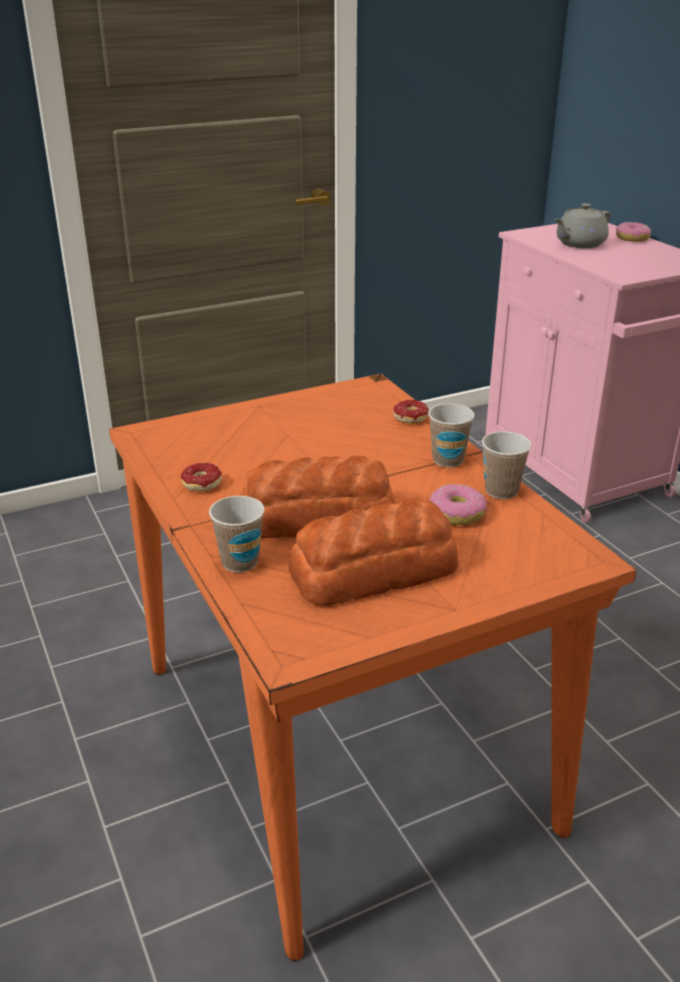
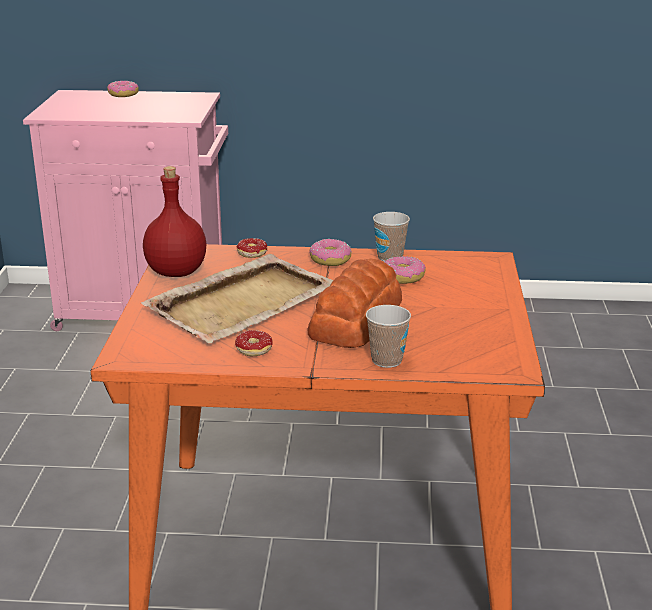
camera: 60 degrees left, 5 degrees down
bread [288,499,459,606] -> none
cup [428,404,475,467] -> donut [309,239,352,266]
grey teapot [554,203,611,248] -> none
none -> beige tray [141,254,333,343]
none -> red bottle [143,166,207,277]

